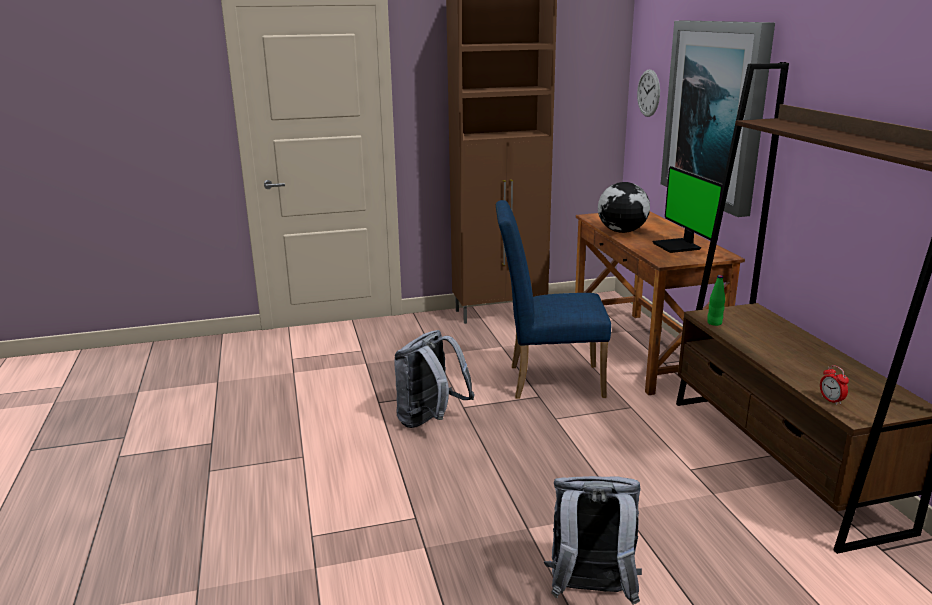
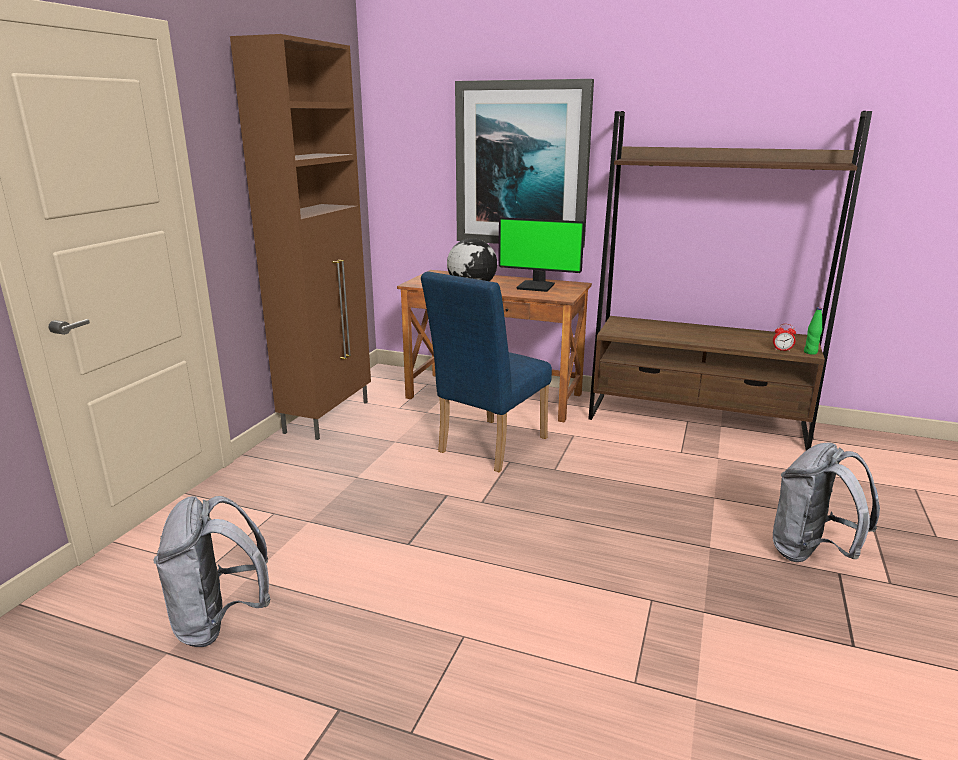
camera: 55 degrees left, 0 degrees up
grey backpack [394,330,475,428] -> grey backpack moved to [153,496,270,647]
wall clock [637,69,660,117] -> none
green bottle [707,275,725,326] -> green bottle moved to [804,307,822,355]

